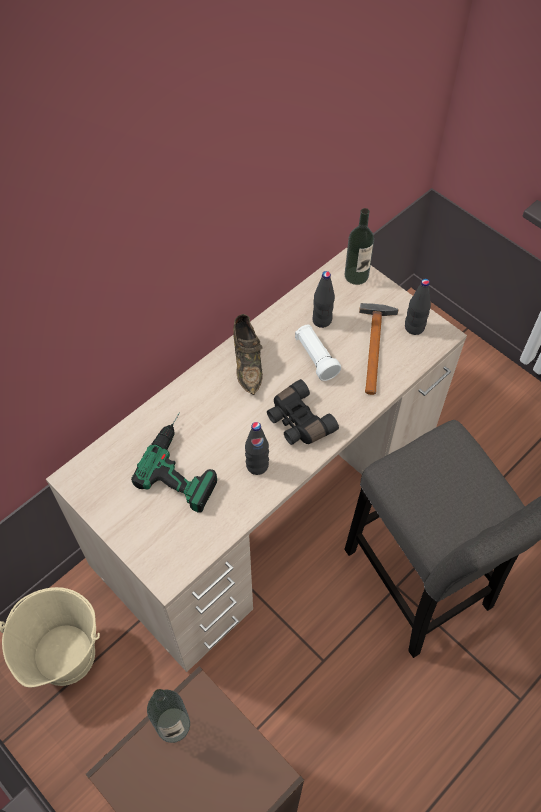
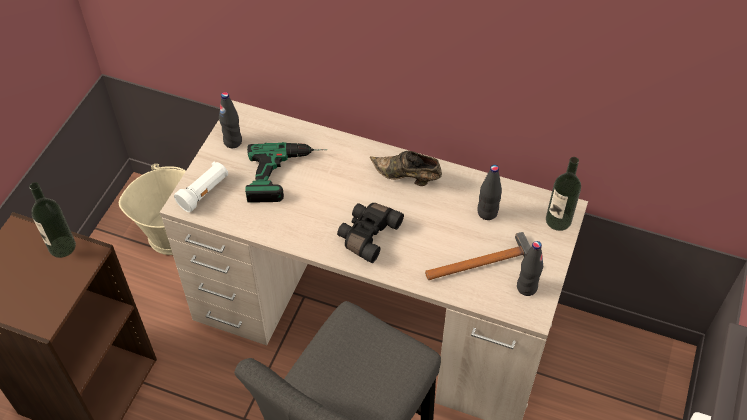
camera: 65 degrees right, 5 degrees down
brown shoe [233,314,263,395] -> brown shoe turned 60 degrees clockwise [370,151,442,186]
black bottle [245,422,269,475] -> black bottle moved to [219,92,242,148]
white flashlight [295,325,341,381] -> white flashlight moved to [174,162,228,212]

